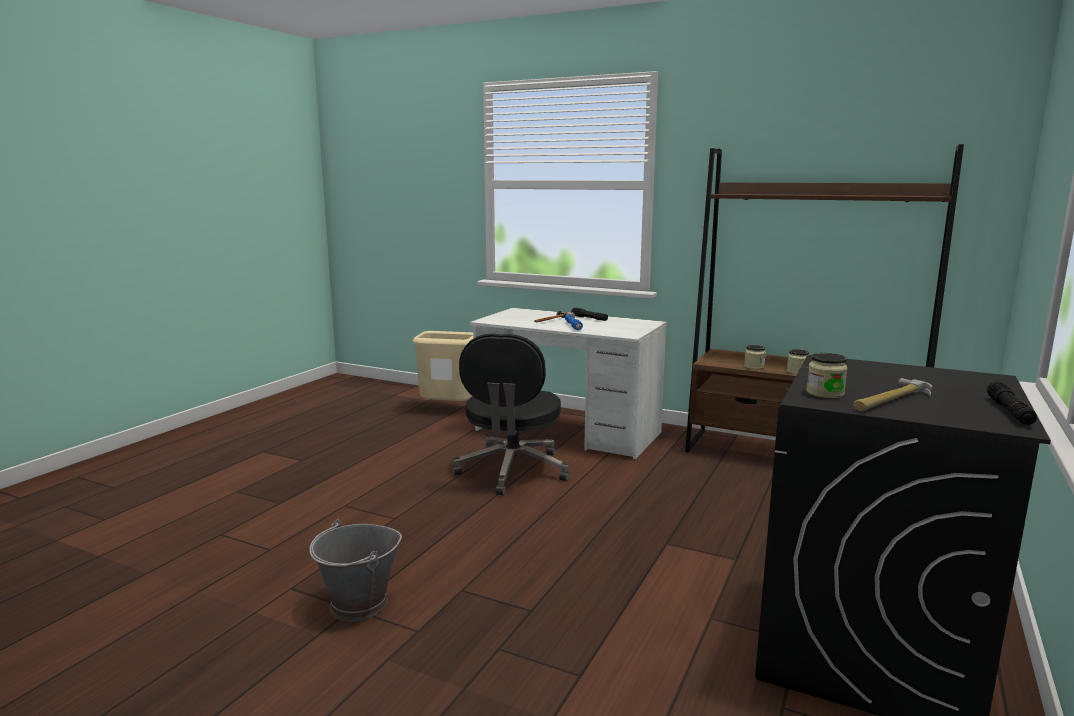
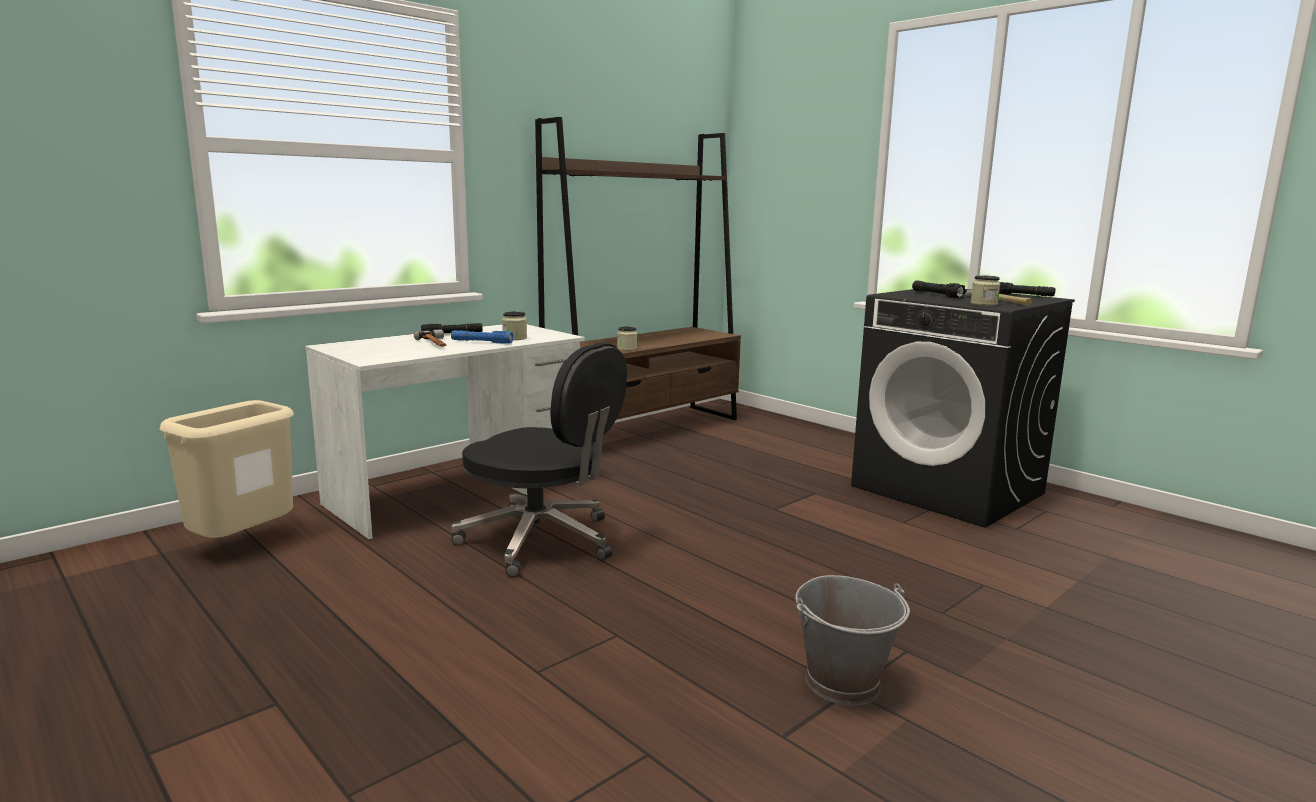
camera: 70 degrees left, 0 degrees up
jar [787,349,809,374] -> jar moved to [502,311,527,340]
none -> black flashlight [912,280,966,298]

